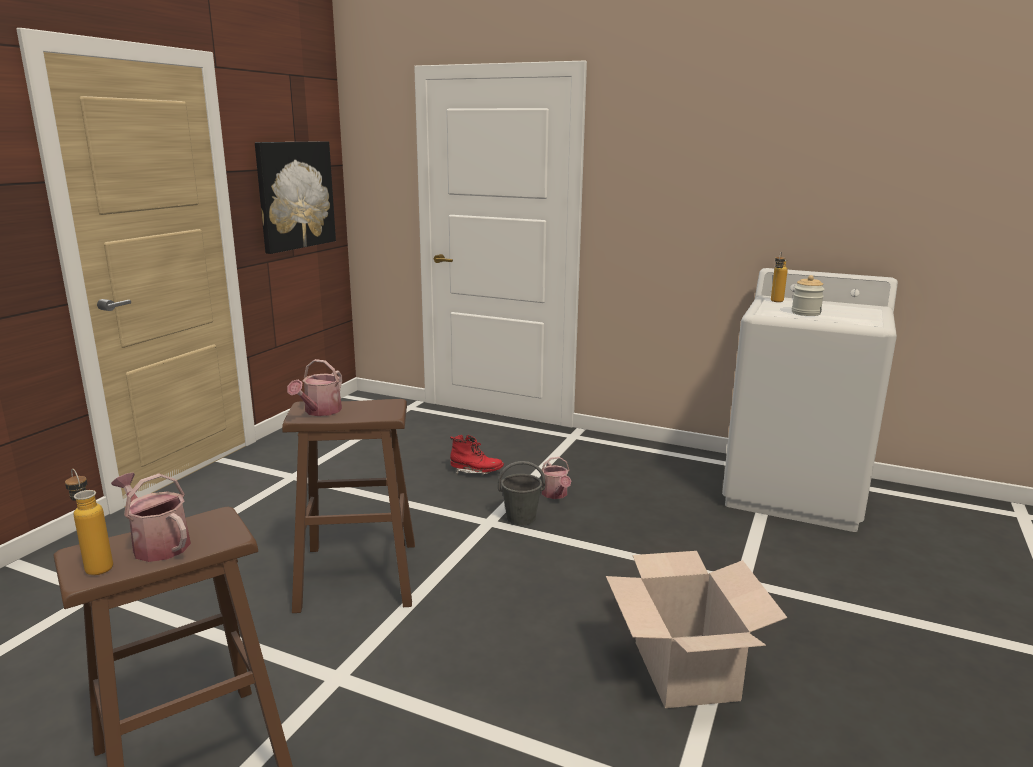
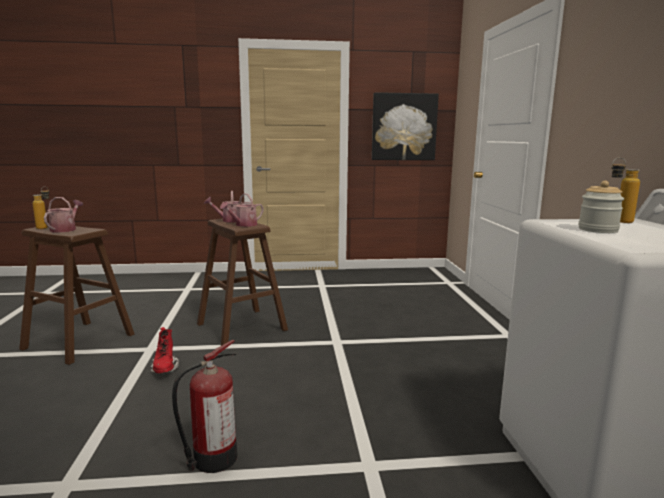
camera: 60 degrees right, 5 degrees down
red boot [450,435,504,475] -> red boot moved to [151,327,179,374]
grey bucket [498,461,545,525] -> none
watering can [542,457,571,499] -> watering can moved to [220,193,264,227]
cardboard box [606,551,787,708] -> fire extinguisher [172,340,237,473]

